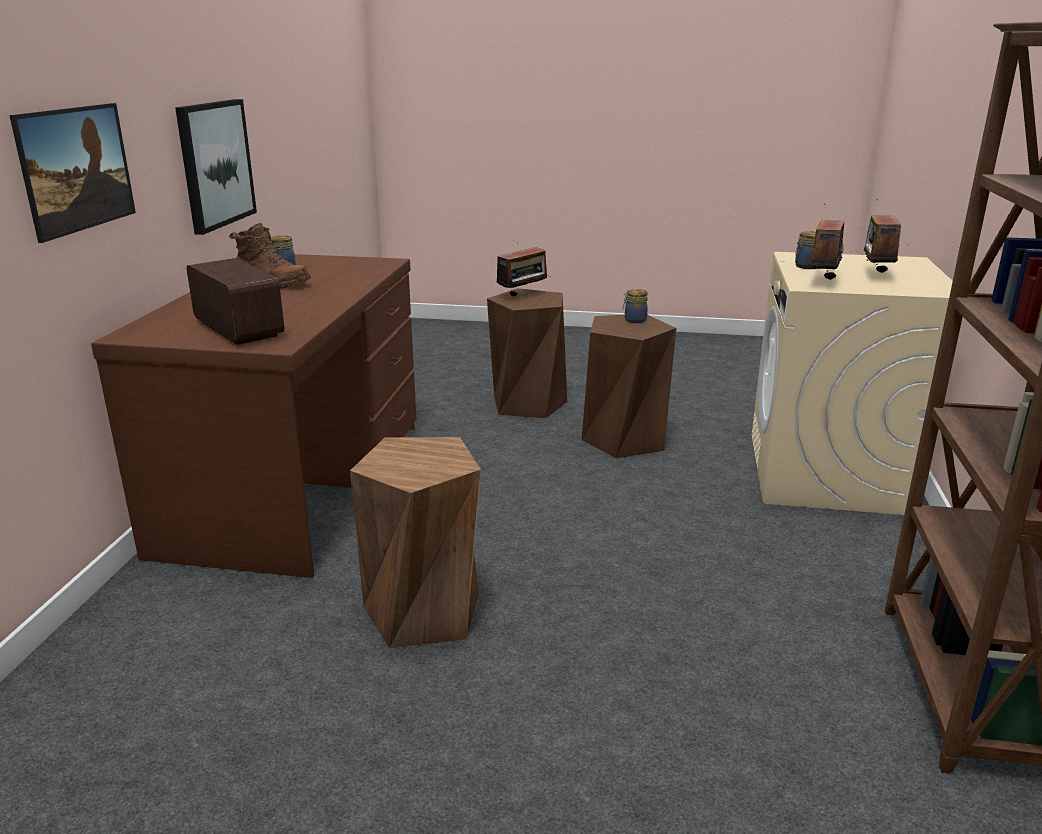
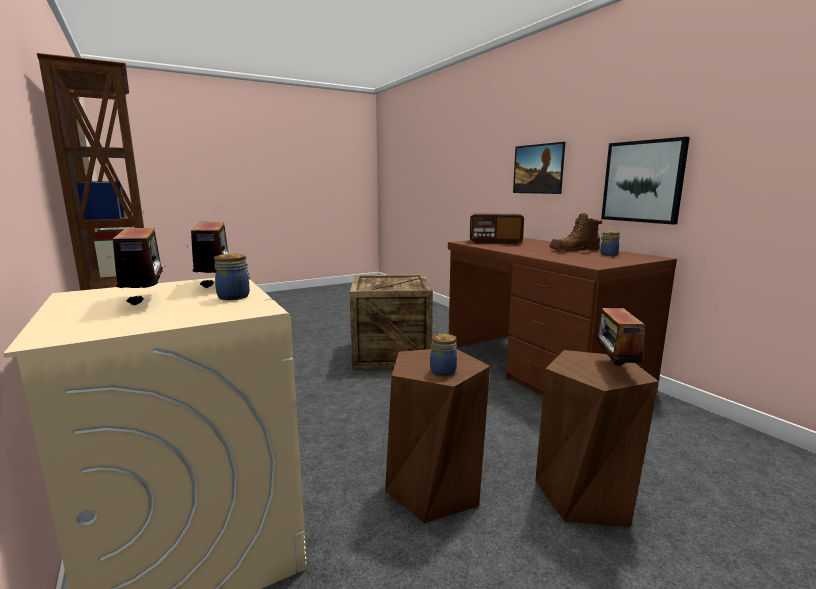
camera: 140 degrees right, 10 degrees down
brown stool [350,437,481,648] -> crate [350,275,433,370]

